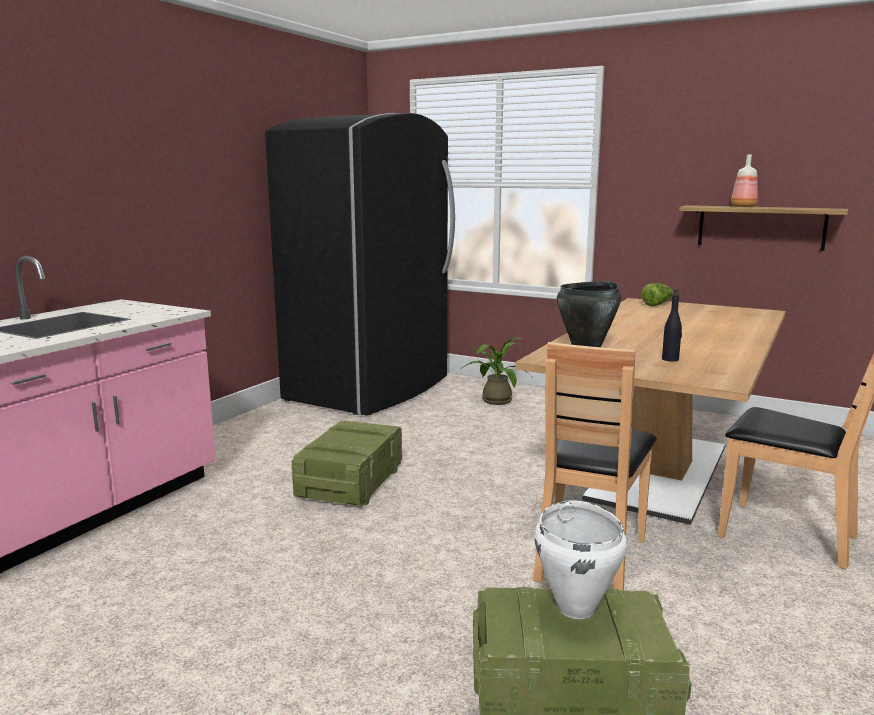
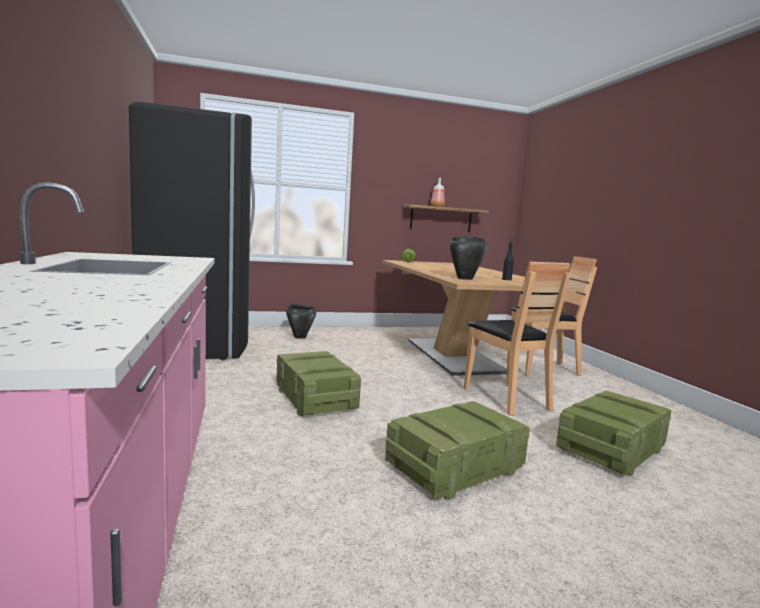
camera: 45 degrees left, 5 degrees down
potted plant [460,338,530,405] -> black cooking pot [286,304,316,339]
white cooking pot [534,500,627,619] -> none
none -> crate [385,401,530,500]

